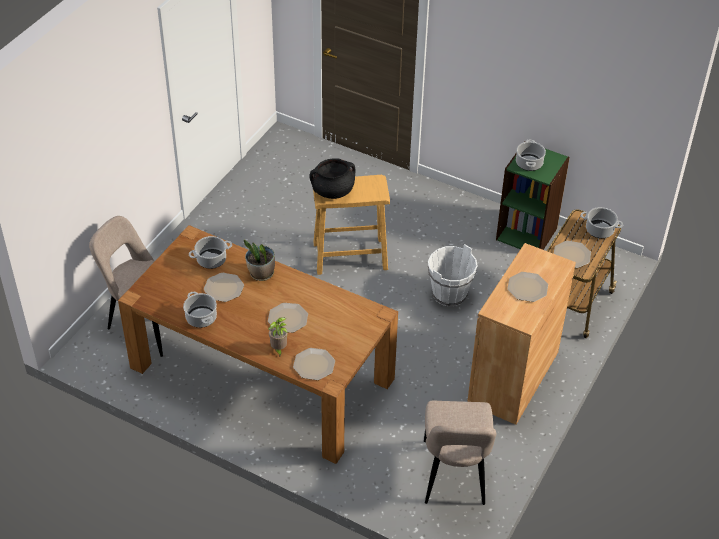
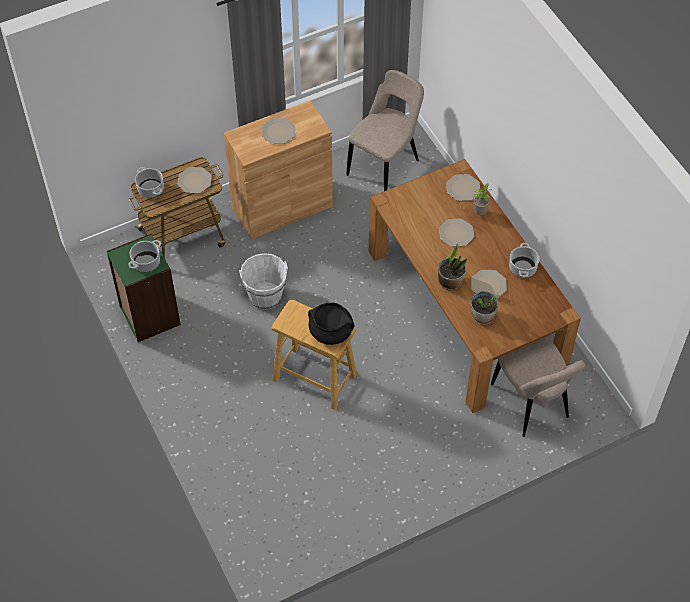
camera: 145 degrees left, 10 degrees up
cooking pot [189,236,232,269] -> potted plant [471,291,498,325]

